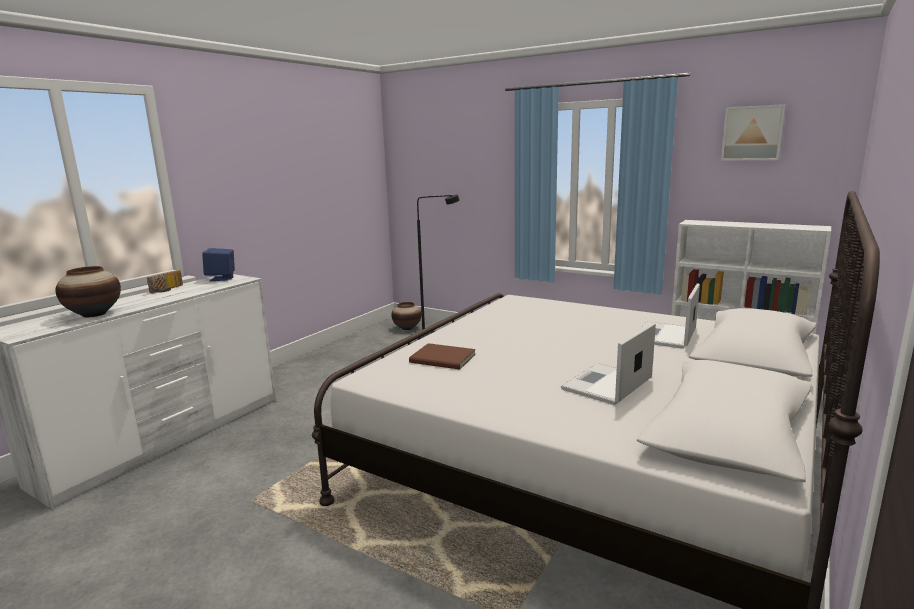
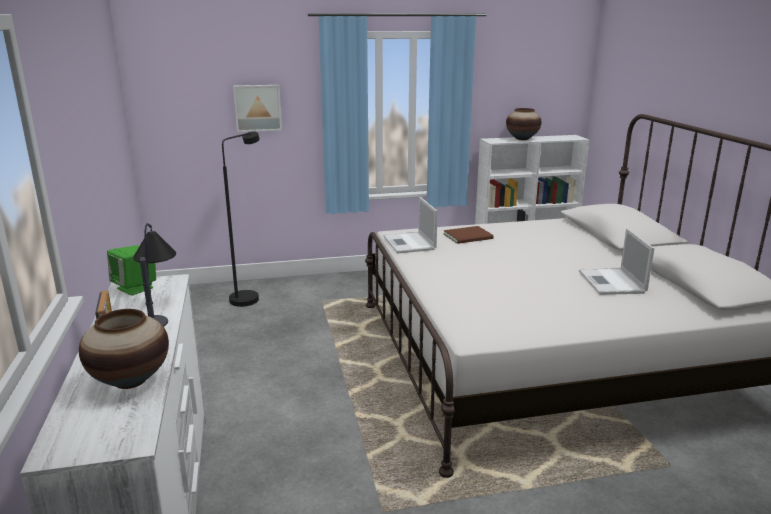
camera: 45 degrees left, 5 degrees up
blue speaker [202,248,235,281] -> green speaker [107,245,156,296]
vase [391,302,422,330] -> vase moved to [506,108,541,140]
brown book [409,343,476,369] -> brown book moved to [444,226,494,244]
laptop [640,283,700,349] -> laptop moved to [383,197,438,253]
picture [721,104,786,161] -> picture moved to [233,85,282,132]
none -> table lamp [133,223,176,327]

